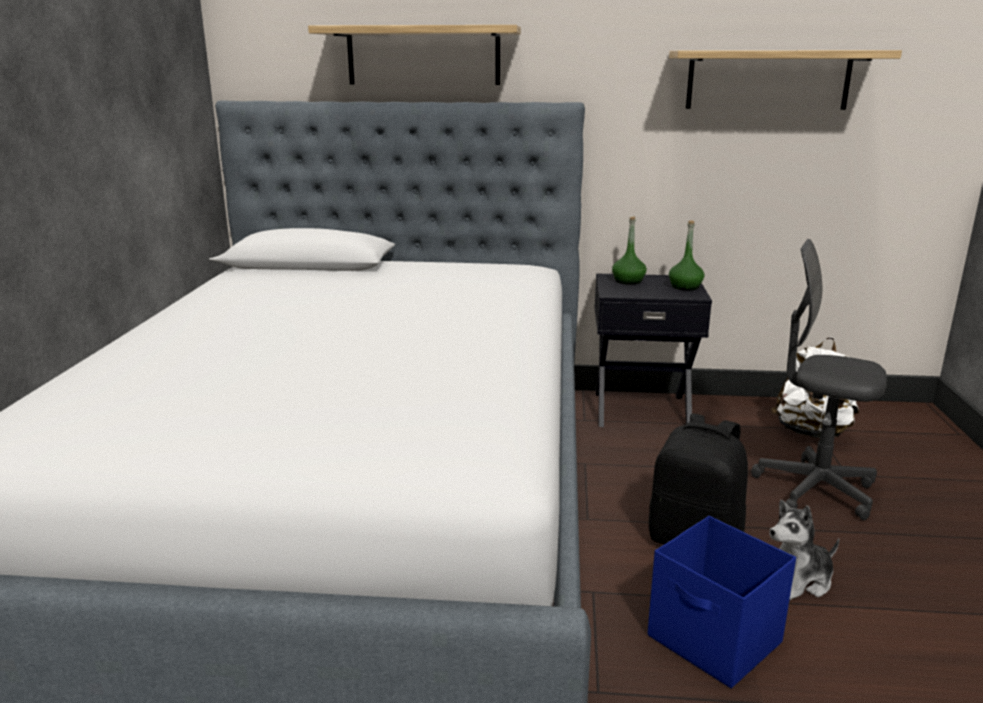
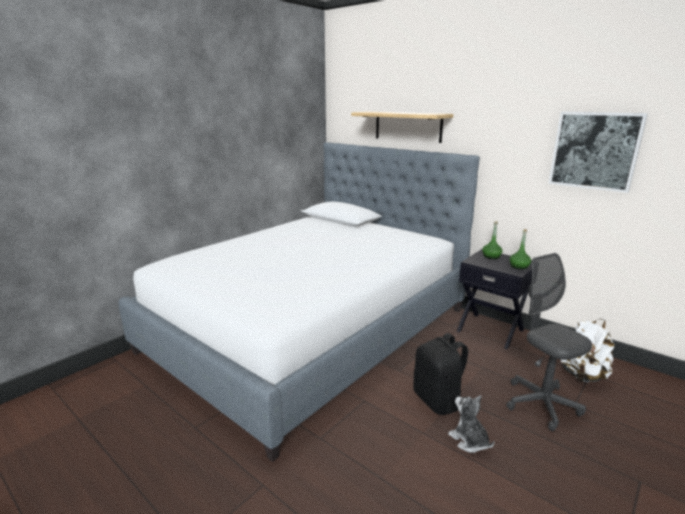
camera: 35 degrees right, 0 degrees up
blue storage box [648,516,796,688] -> none
shelf [669,50,902,110] -> picture [548,112,648,193]
plush toy [769,500,839,600] -> plush toy turned 45 degrees clockwise [448,395,494,453]

